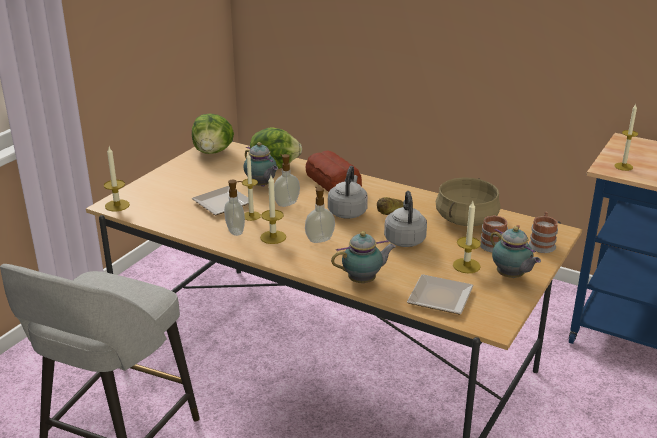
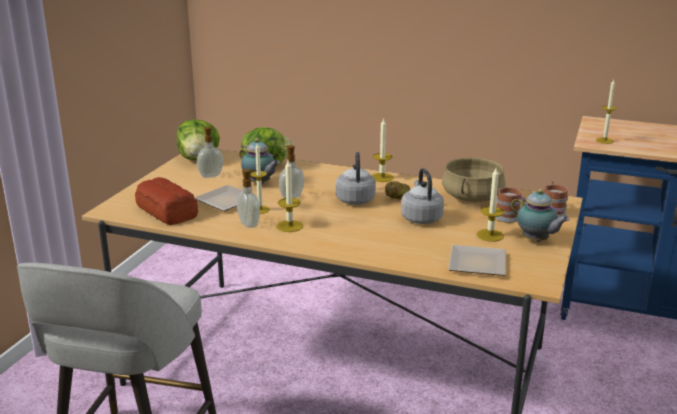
camera: 10 degrees left, 5 degrees down
candle [104,147,130,212] -> candle moved to [371,118,394,182]
soap dispenser [305,187,335,243] -> soap dispenser moved to [197,127,223,178]
bread [306,150,362,192] -> bread moved to [135,177,199,225]
teapot [331,231,396,283] -> none

